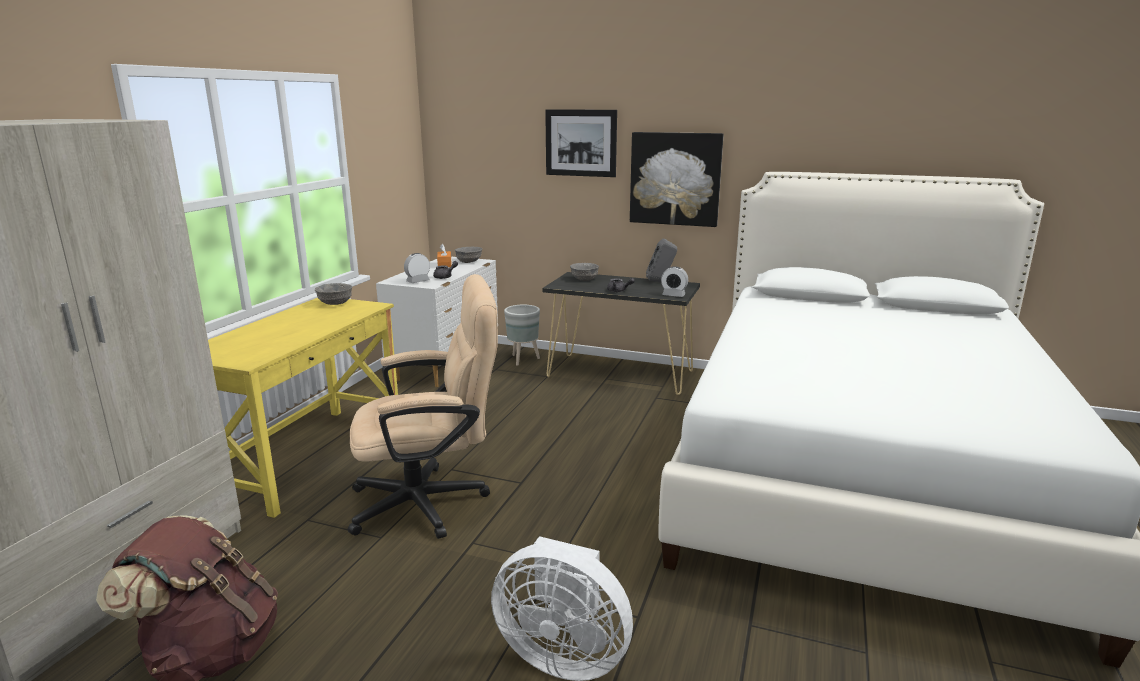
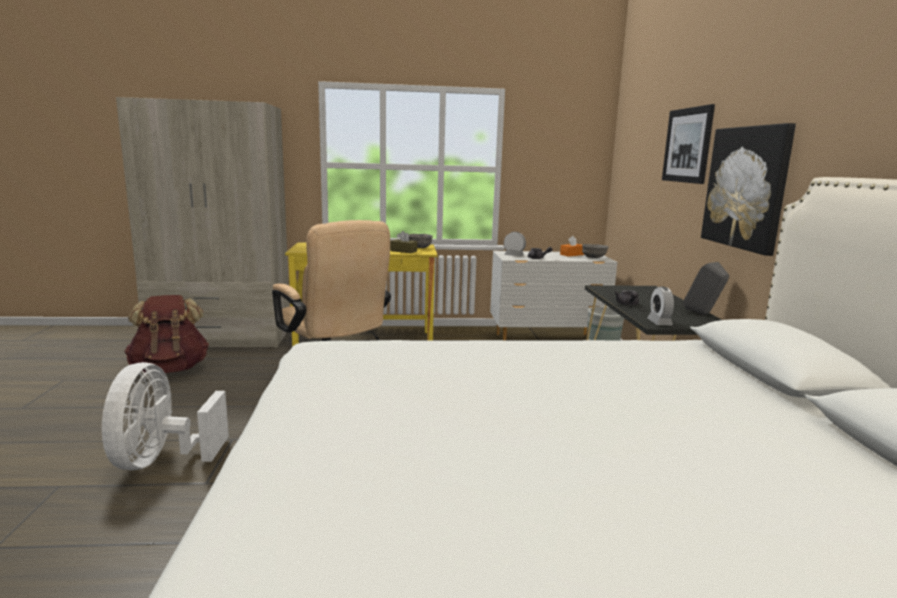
camera: 65 degrees right, 5 degrees down
grey bowl [570,263,599,281] -> none
none -> brown tissue box [390,231,417,253]

